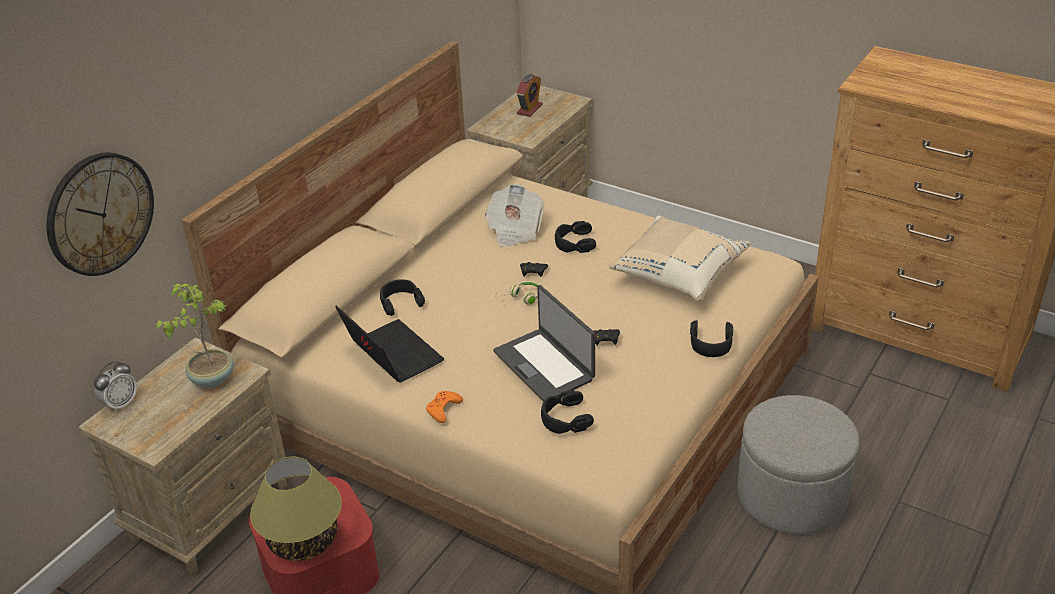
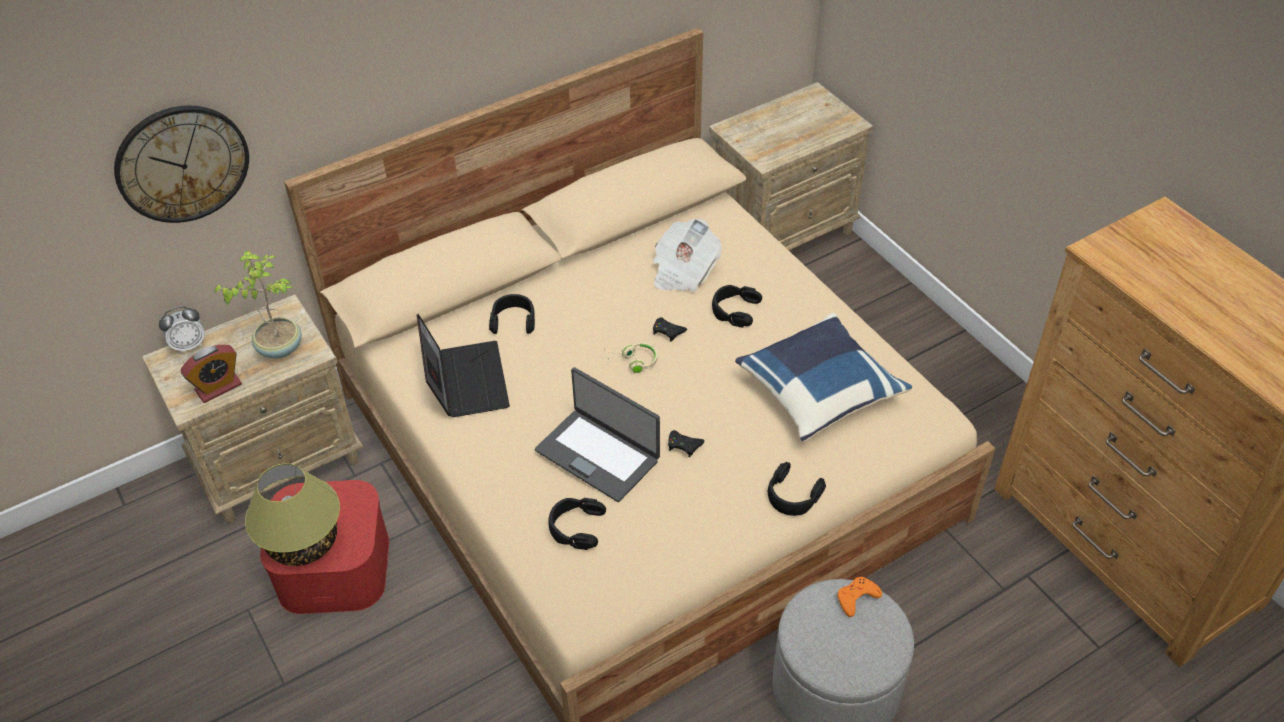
camera: 25 degrees right, 10 degrees up
orange game controller [426,391,463,423] -> orange game controller moved to [838,577,882,617]
laptop [493,285,595,402] -> laptop turned 45 degrees counterclockwise [535,367,660,502]
alarm clock [517,74,543,117] -> alarm clock moved to [180,345,242,403]
beige pillow [609,216,750,302] -> blue pillow [735,313,912,442]

